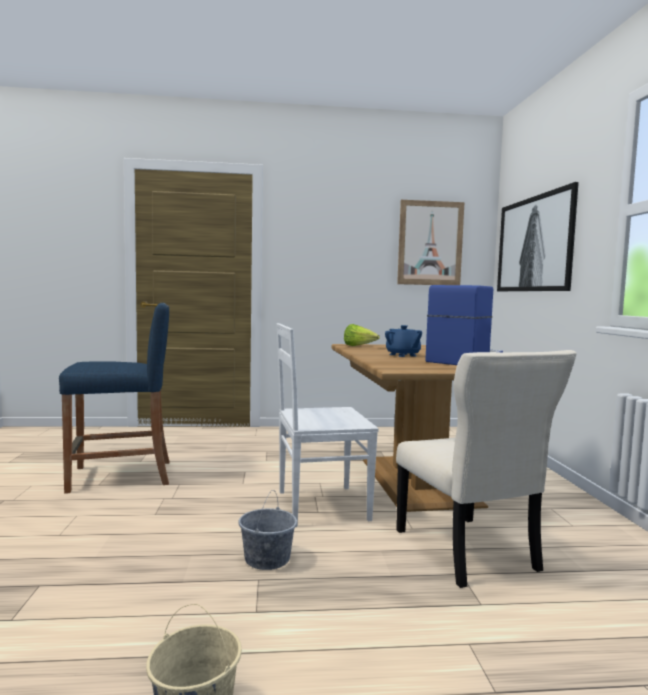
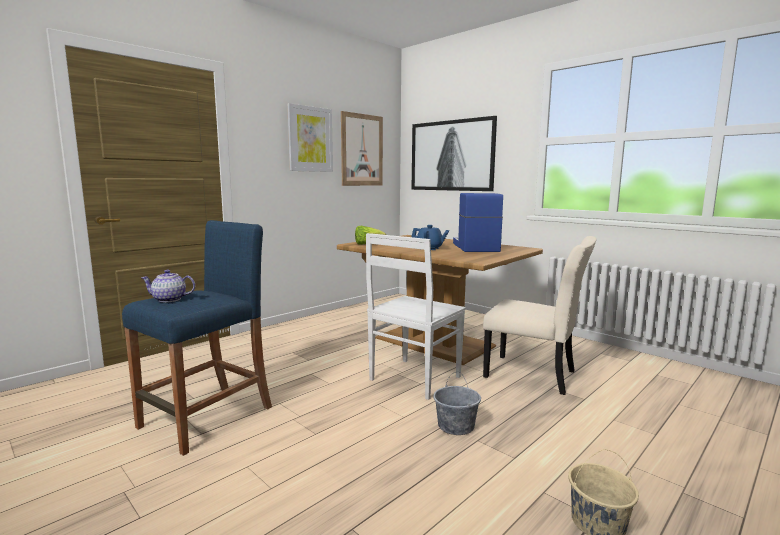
camera: 40 degrees left, 5 degrees up
none -> teapot [141,270,195,302]
none -> picture [287,103,333,172]

